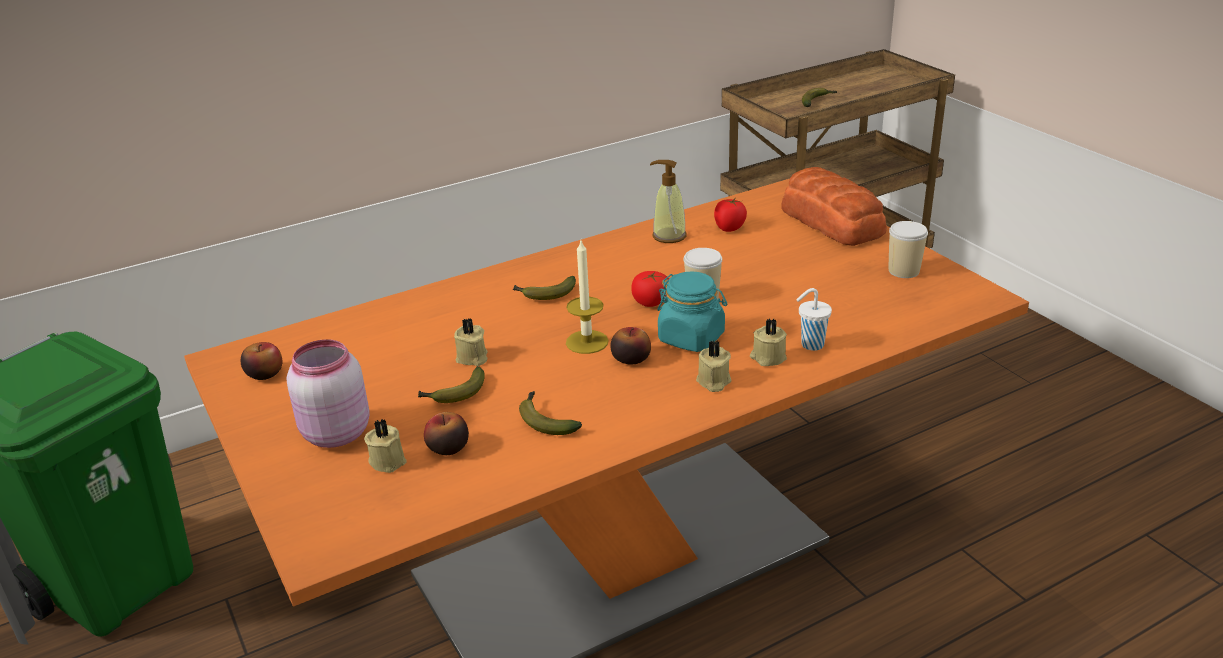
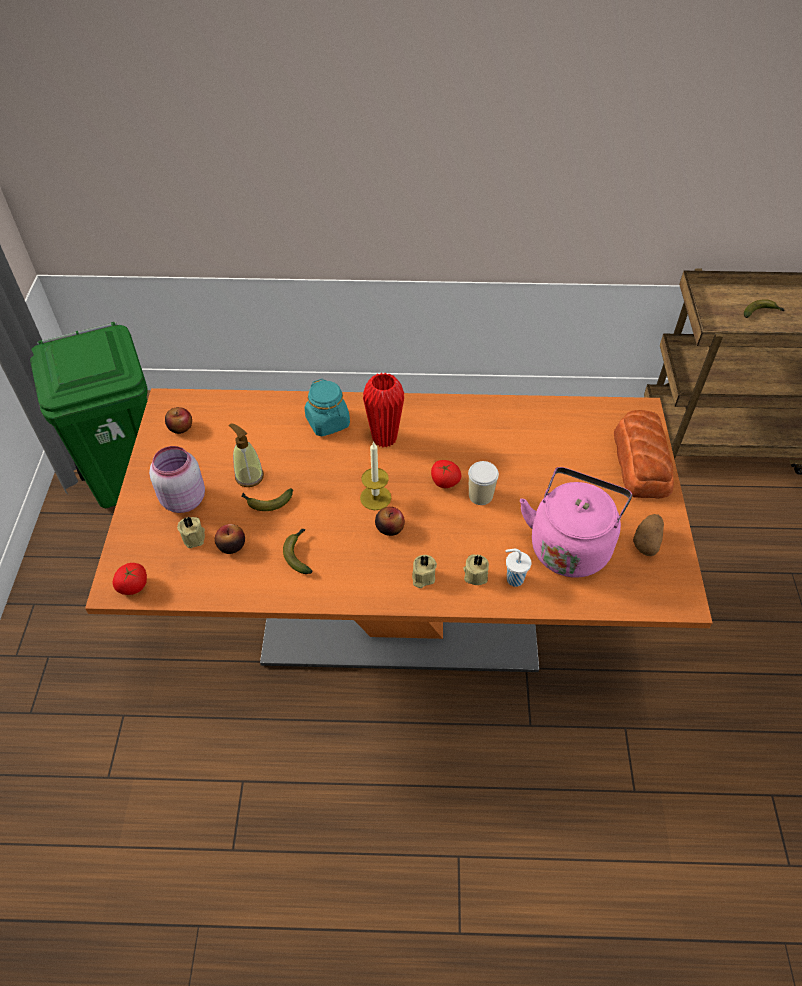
camera: 30 degrees right, 20 degrees up
beige candle [454,318,487,366] -> none
banana [512,276,576,300] -> red vase [363,373,404,448]
soap dispenser [650,160,687,243] -> soap dispenser moved to [229,423,264,487]
turquoise jar [657,271,727,352] -> turquoise jar moved to [305,379,350,437]
tomato [714,199,747,232] -> tomato moved to [113,563,147,595]
cup [889,221,928,278] -> potato [633,514,664,556]
none -> pink kettle [520,467,632,577]

